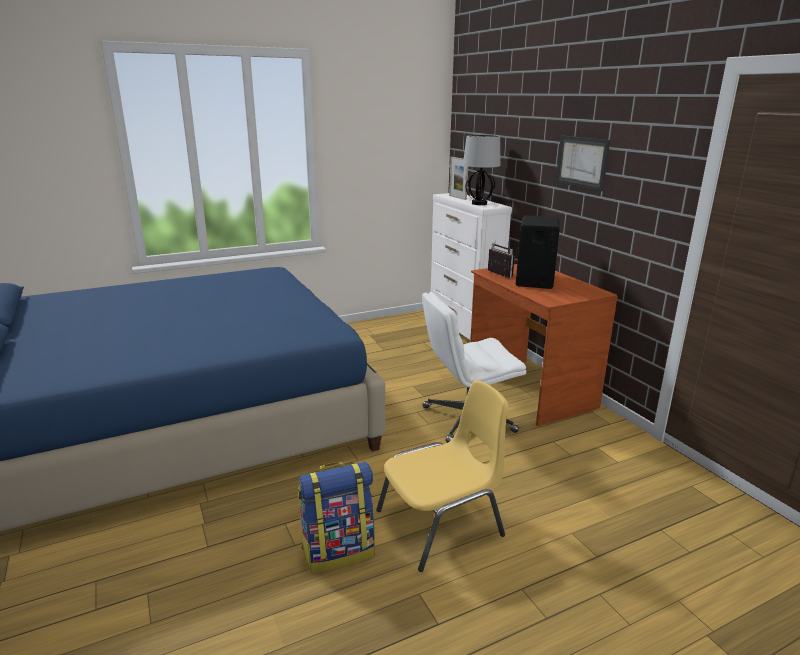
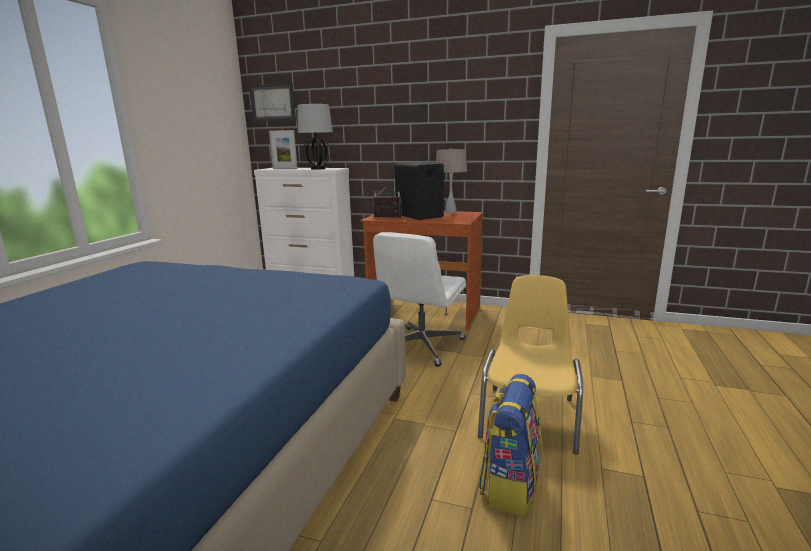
camera: 45 degrees left, 5 degrees down
picture [556,136,610,191] -> picture moved to [249,83,296,122]
none -> beige table lamp [436,148,467,214]

